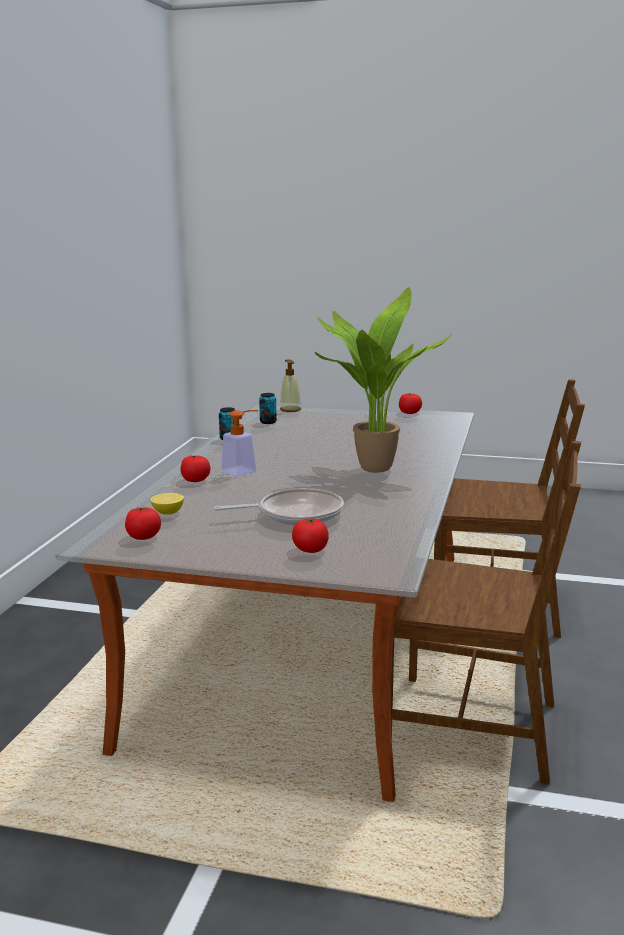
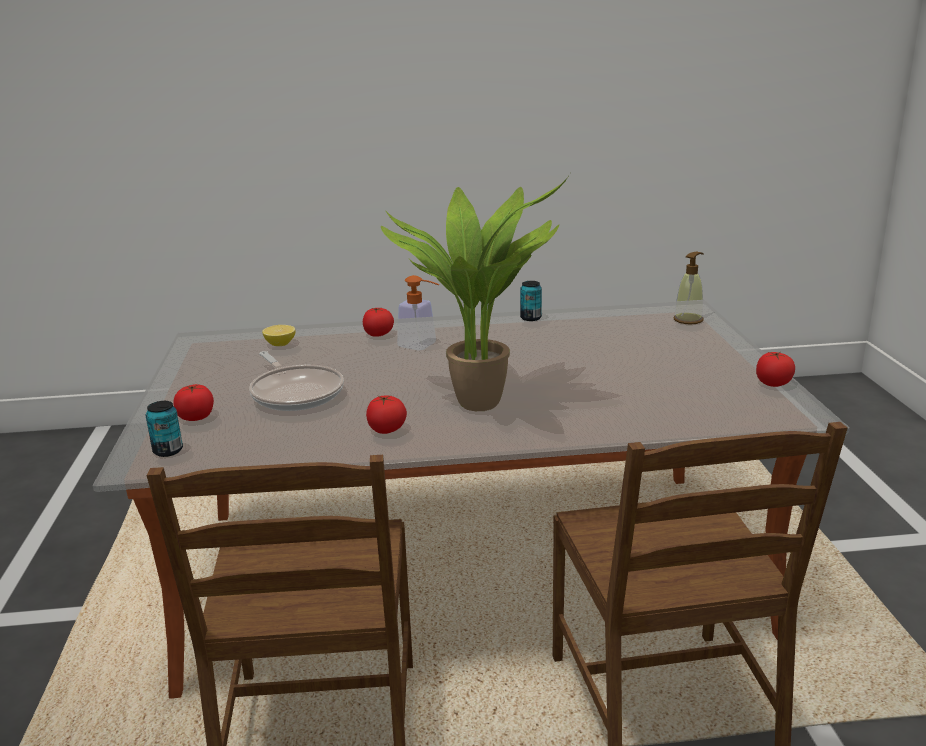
camera: 70 degrees right, 5 degrees up
tomato [125,507,161,540] -> tomato moved to [366,396,407,434]
can [259,393,277,424] -> can moved to [146,401,183,457]

